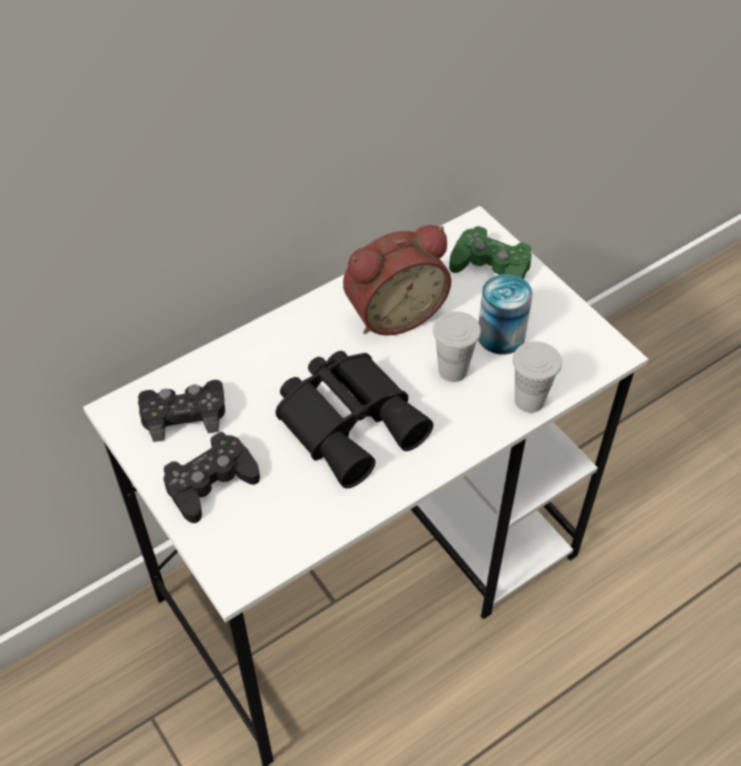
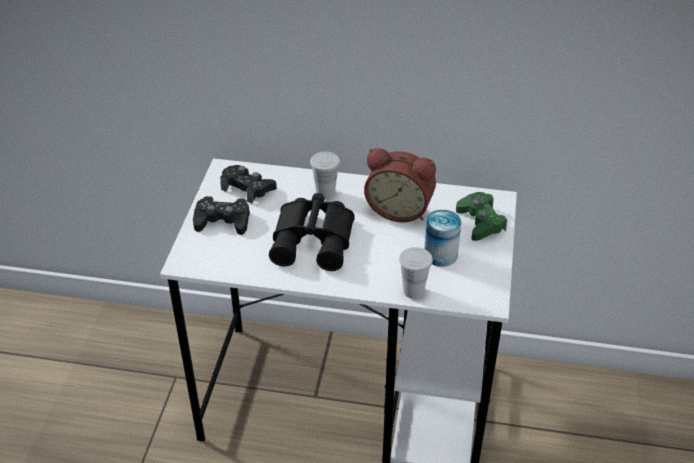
camera: 45 degrees right, 10 degrees down
white cup [433,311,481,382] -> white cup moved to [310,152,340,199]

